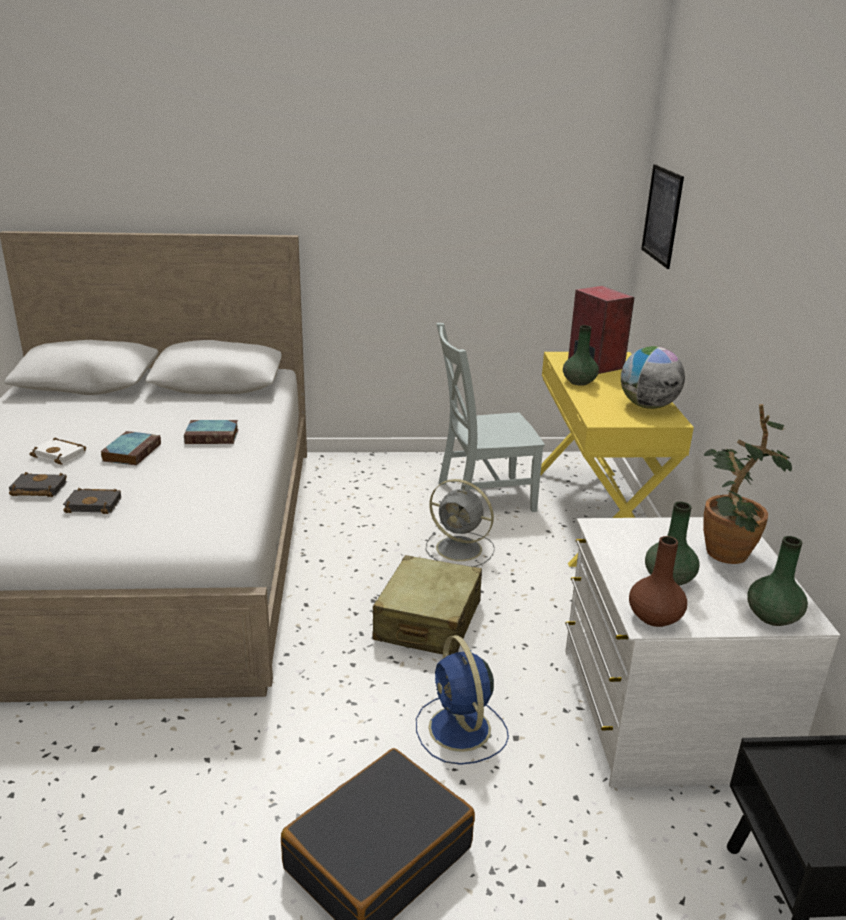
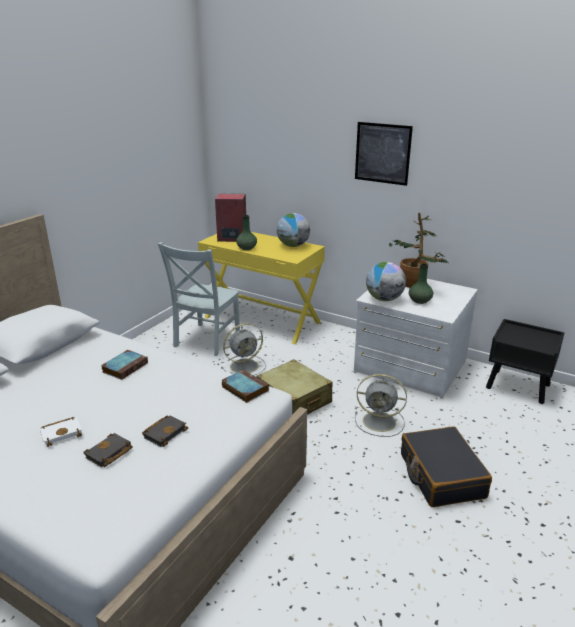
camera: 55 degrees left, 0 degrees up
book [100,431,161,465] -> book moved to [222,370,269,403]
blue fan [416,635,509,765] -> grey fan [355,374,407,437]
brown vase [629,536,687,627] -> none
picture [641,164,684,269] -> picture moved to [355,122,413,186]
green vase [747,536,808,626] -> none
none -> globe [366,262,406,301]

